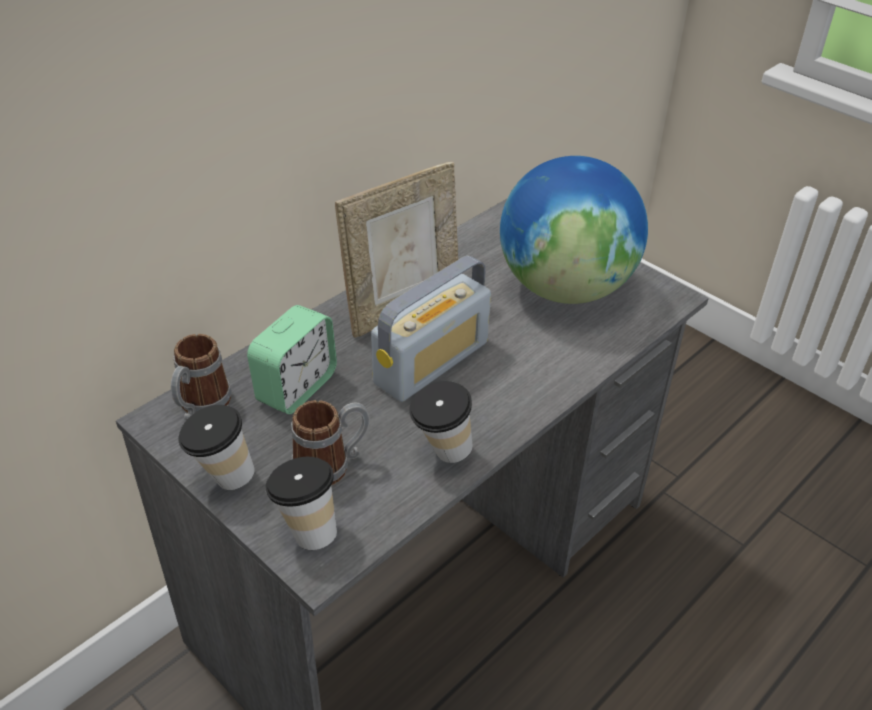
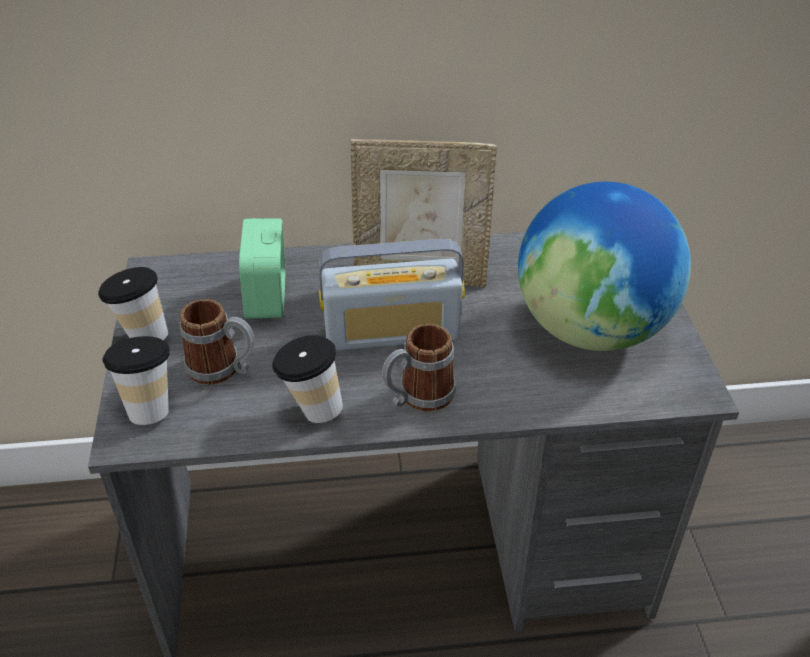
camera: 40 degrees right, 0 degrees up
mug [171,334,232,420] -> mug moved to [382,324,456,411]
alarm clock [247,305,337,414] -> alarm clock turned 105 degrees clockwise [239,218,285,319]

